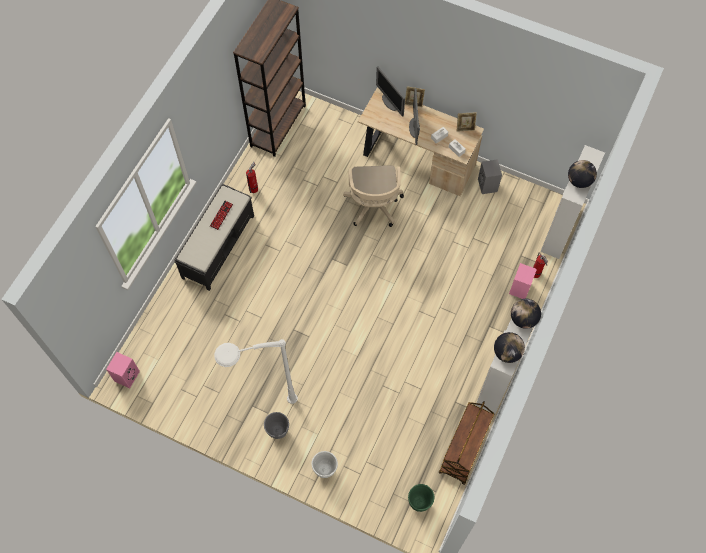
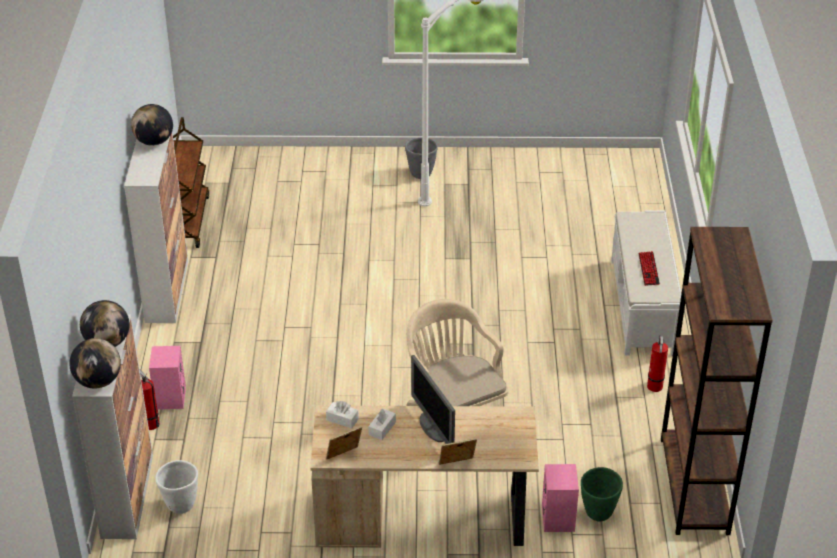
camera: 155 degrees right, 25 degrees down
pink speaker [106,352,140,388] -> pink speaker moved to [542,464,579,532]
black bench [174,184,254,291] -> white bench [611,210,681,356]
white planter [311,451,338,478] -> white planter moved to [155,460,198,514]
monitor [376,67,405,117] -> none
green planter [408,484,434,512] -> green planter moved to [581,467,623,522]
grey speaker [478,159,502,194] -> none
globe [511,299,541,329] -> globe moved to [69,338,121,389]

